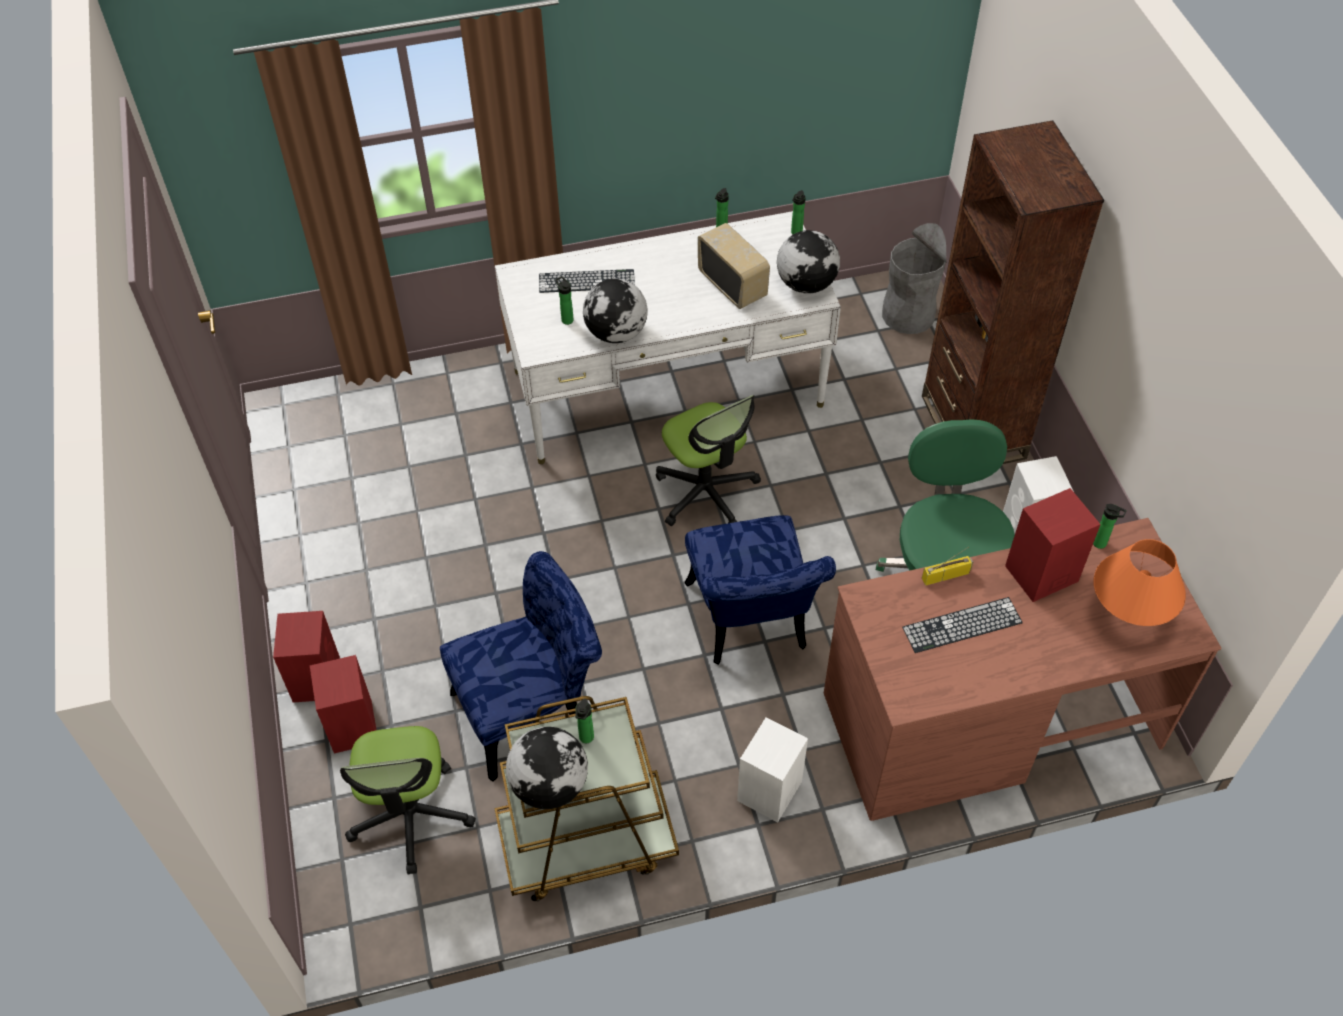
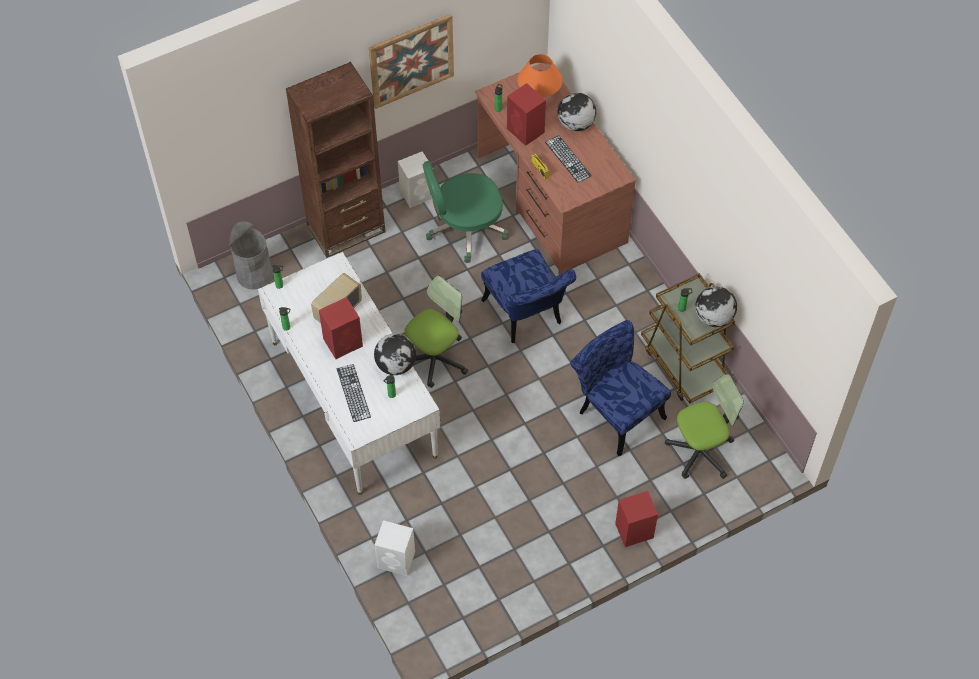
camera: 105 degrees left, 5 degrees up
red speaker [310,655,376,754] -> red speaker moved to [319,297,363,359]
blue chair [684,515,836,665] -> blue chair turned 90 degrees clockwise [481,249,576,343]
white speaker [737,717,808,822] -> white speaker moved to [375,520,415,576]
globe [777,230,840,294] -> globe moved to [558,93,596,131]
none -> picture [369,14,454,109]

